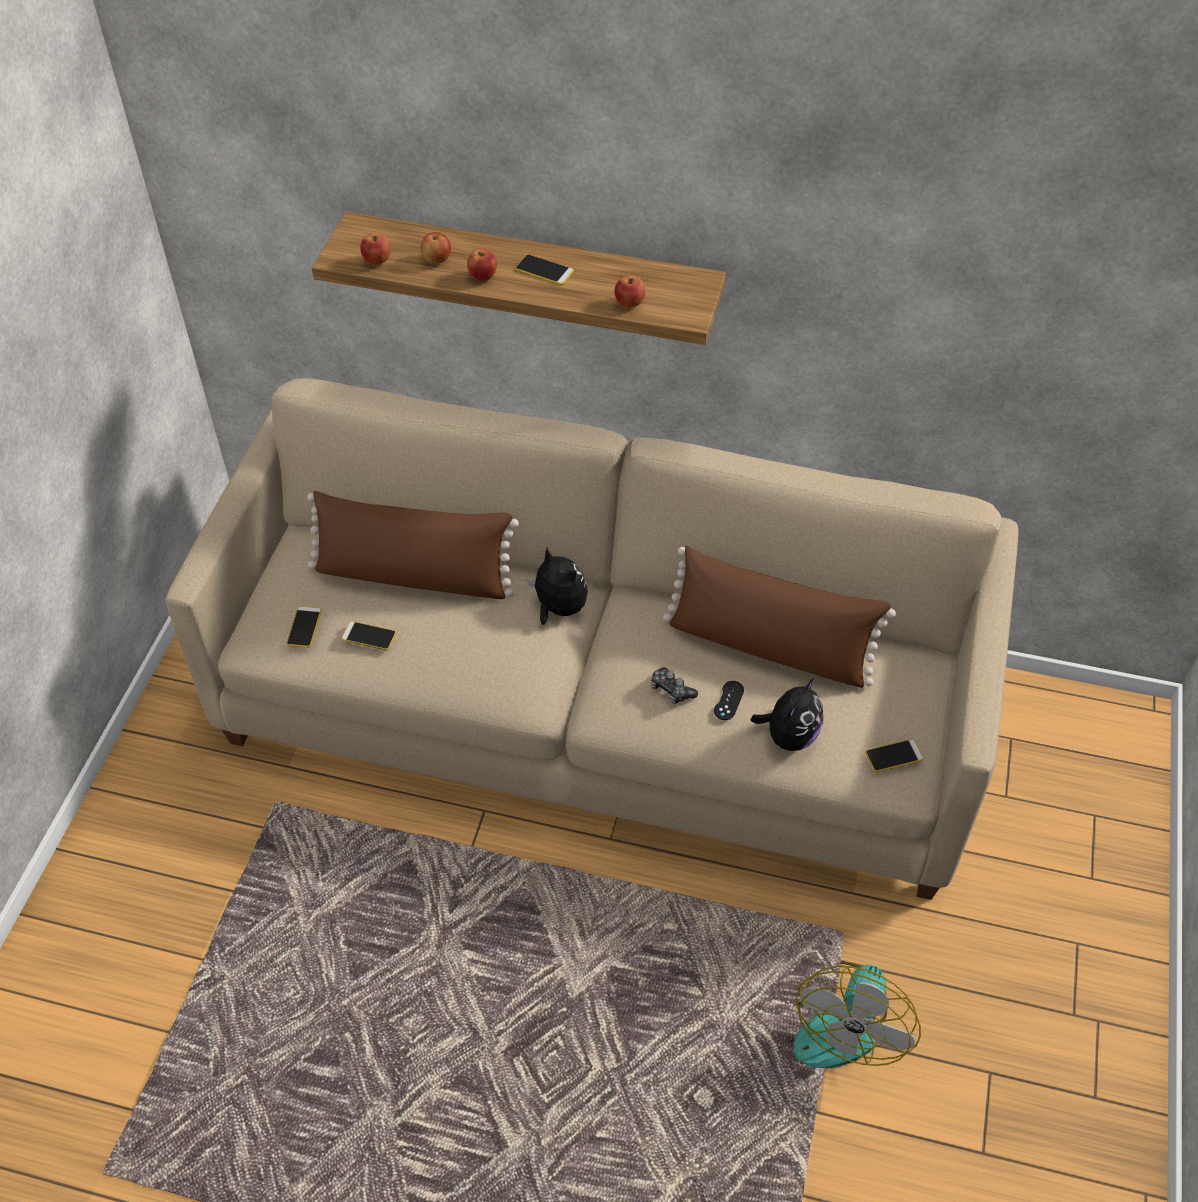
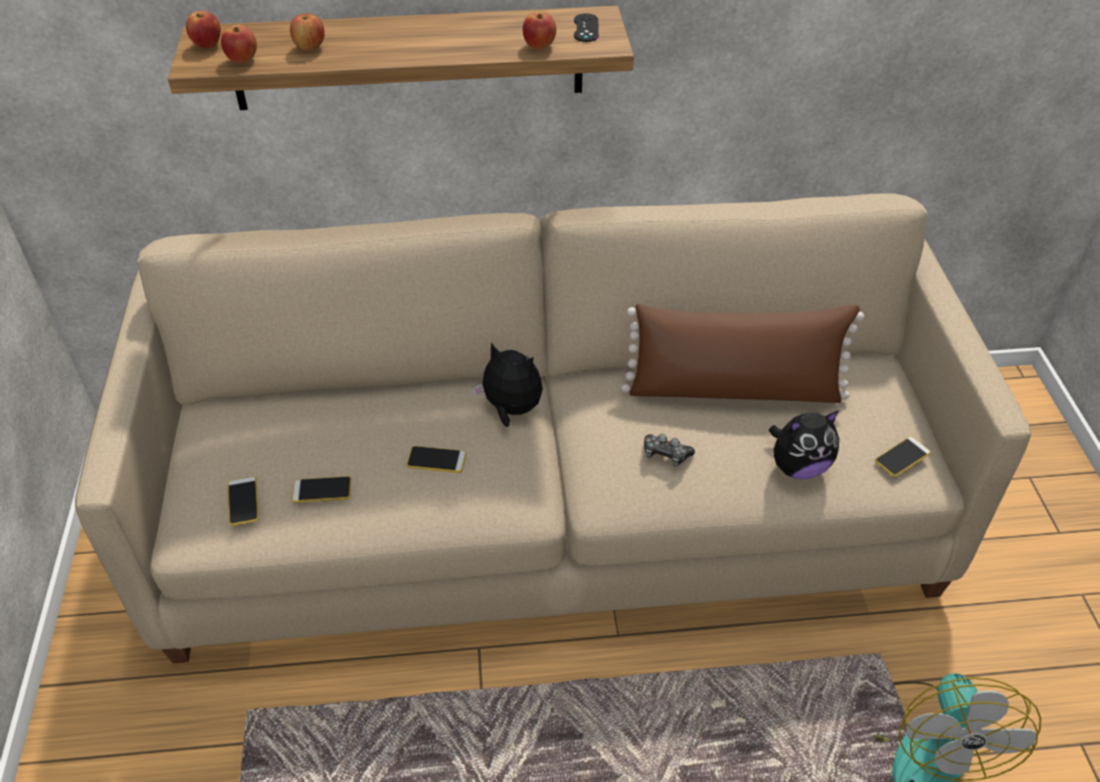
camera: 20 degrees left, 5 degrees down
brown pillow [307,491,519,599] -> none
apple [467,248,497,281] -> apple moved to [186,11,221,49]
phone [515,254,574,285] -> phone moved to [407,446,466,473]
black game controller [714,681,744,720] -> black game controller moved to [574,14,599,42]
plush toy [750,678,823,751] -> plush toy turned 60 degrees clockwise [769,410,839,479]

